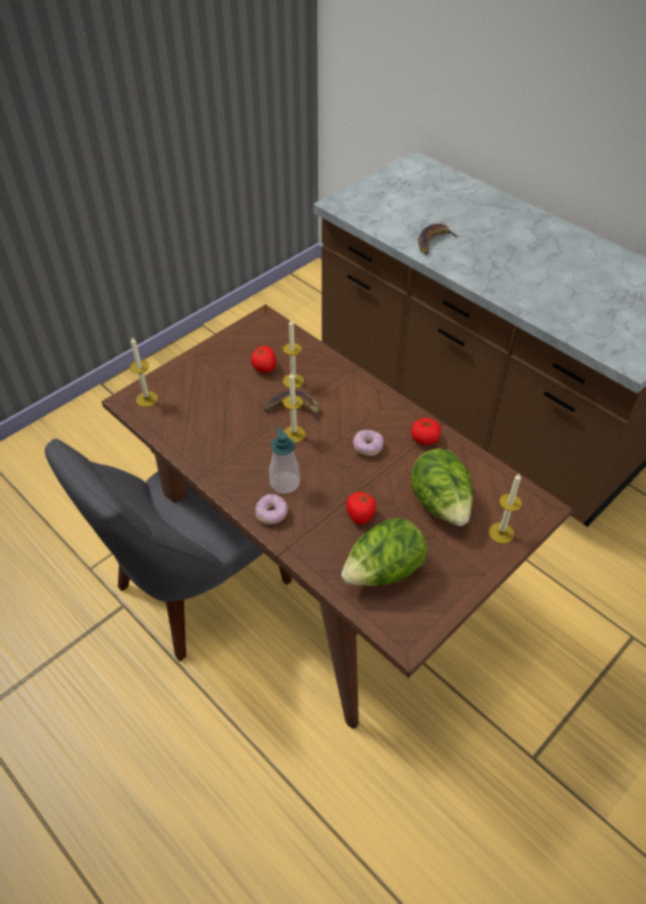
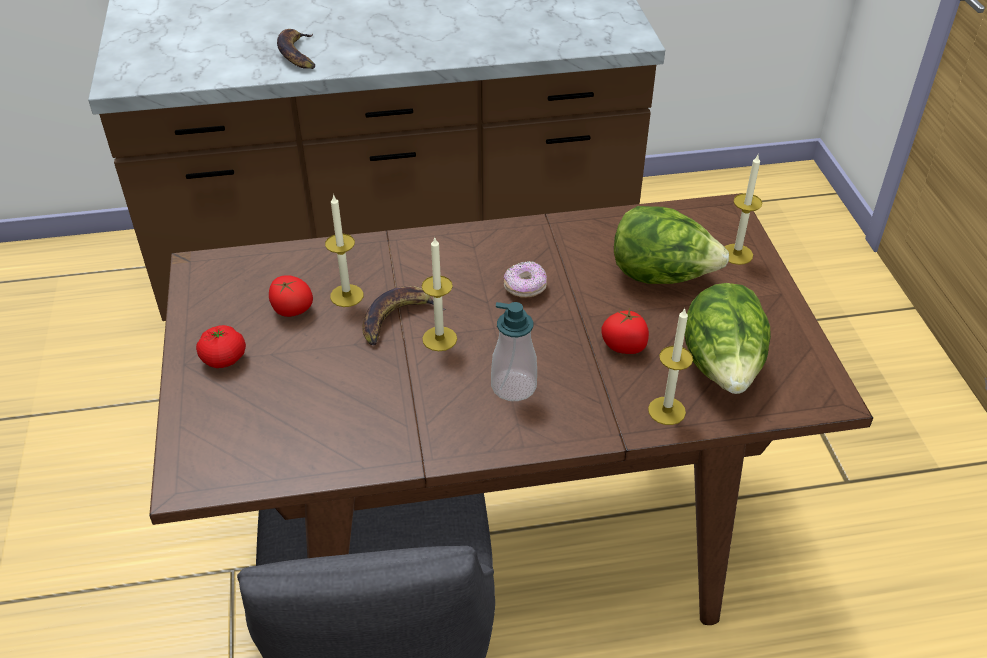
camera: 55 degrees left, 5 degrees down
candle [130,337,158,407] -> candle moved to [648,309,693,425]
donut [255,494,288,524] -> none
tomato [411,418,441,445] -> tomato moved to [196,325,246,368]

